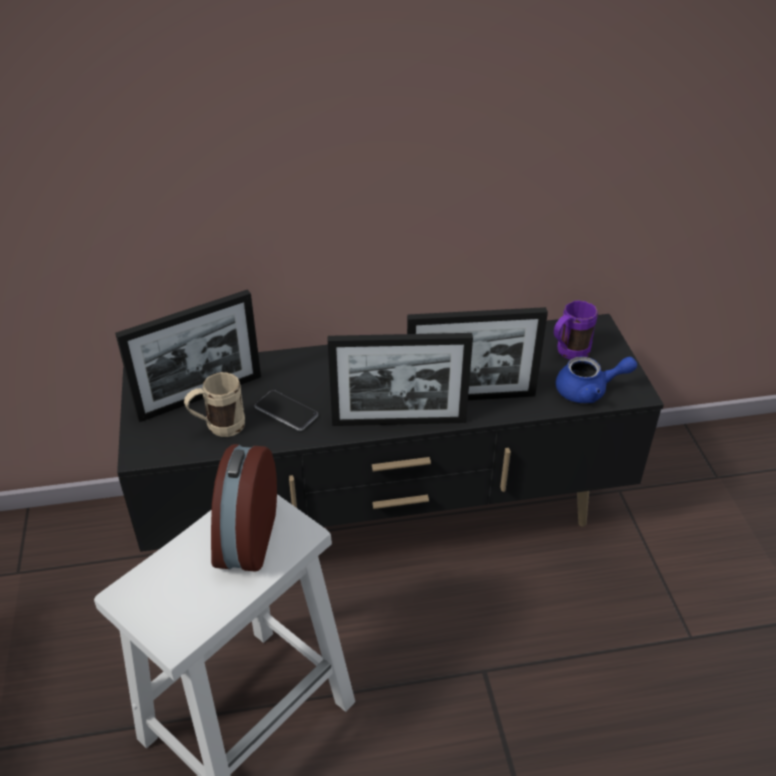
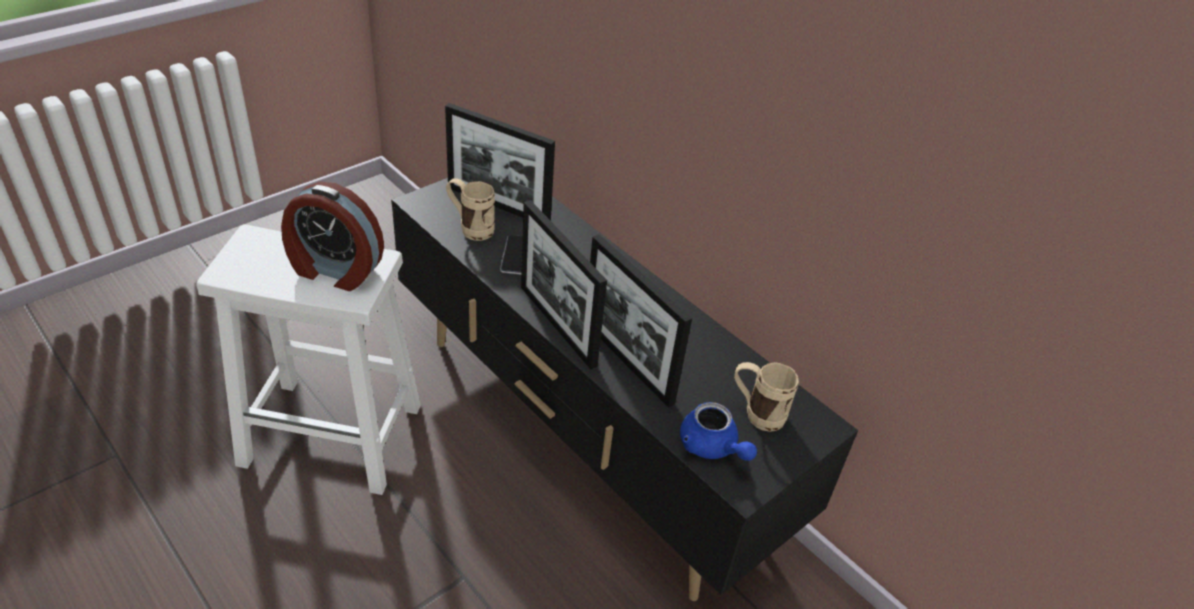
camera: 55 degrees right, 0 degrees up
alarm clock [211,444,277,572] -> alarm clock turned 135 degrees counterclockwise [281,182,384,291]
purple mug [554,301,598,360] -> beige mug [734,362,799,432]

